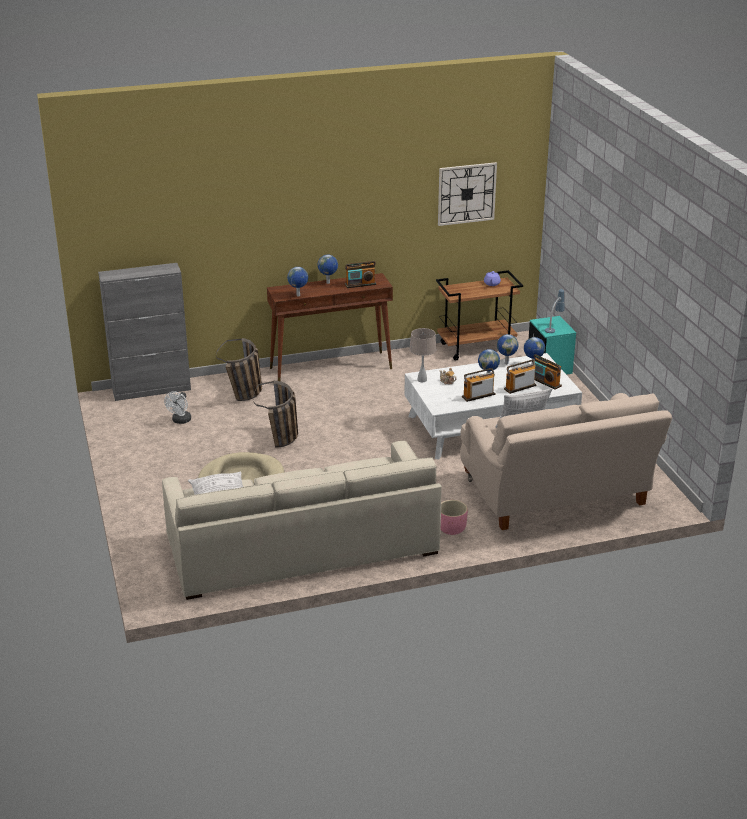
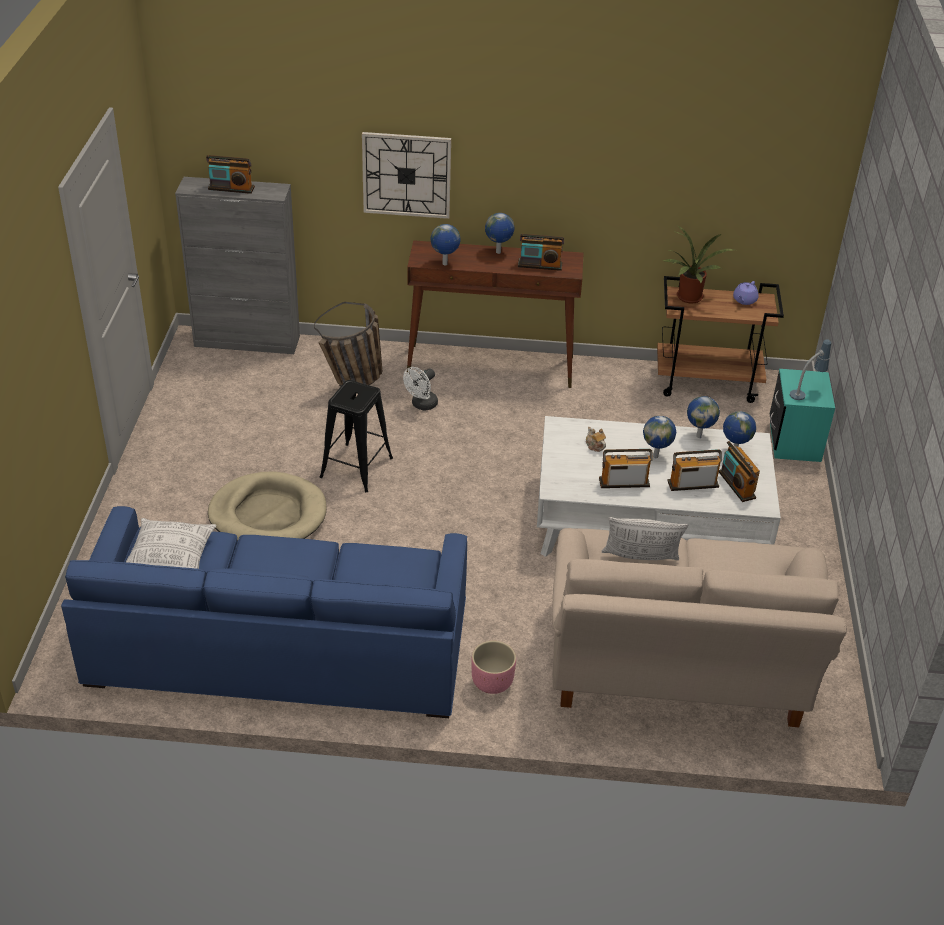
camera: 20 degrees right, 10 degrees up
beige sofa [162,441,442,600] -> blue sofa [61,506,467,718]
white fan [164,391,191,424] -> white fan moved to [403,367,438,410]
basket [253,381,298,447] -> black stool [320,380,393,492]
beige table lamp [409,328,437,382] -> none
wall clock [438,162,497,226] -> wall clock moved to [362,132,451,219]
none -> radio [206,155,255,194]
none -> potted plant [663,226,735,303]

